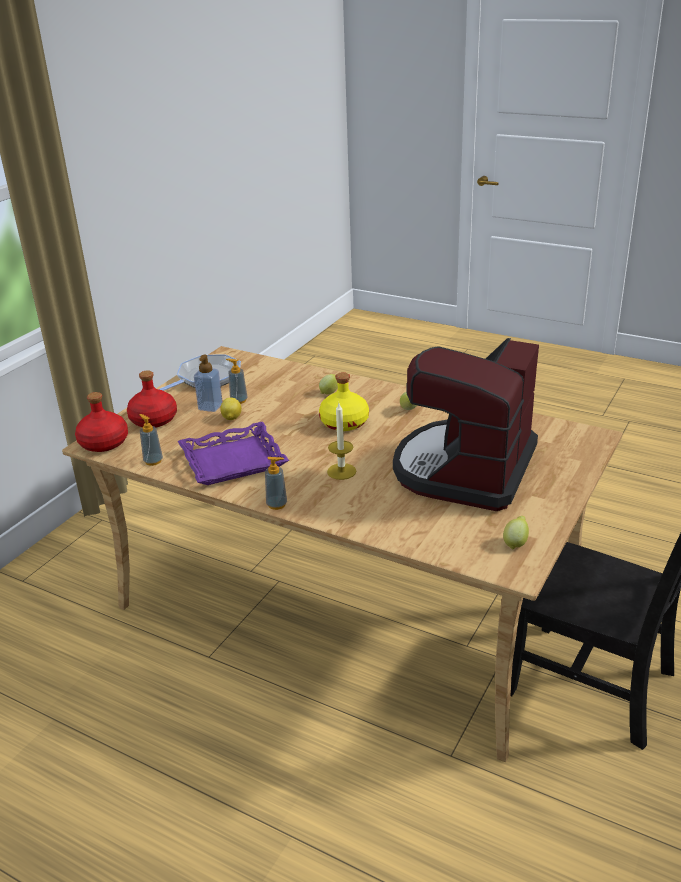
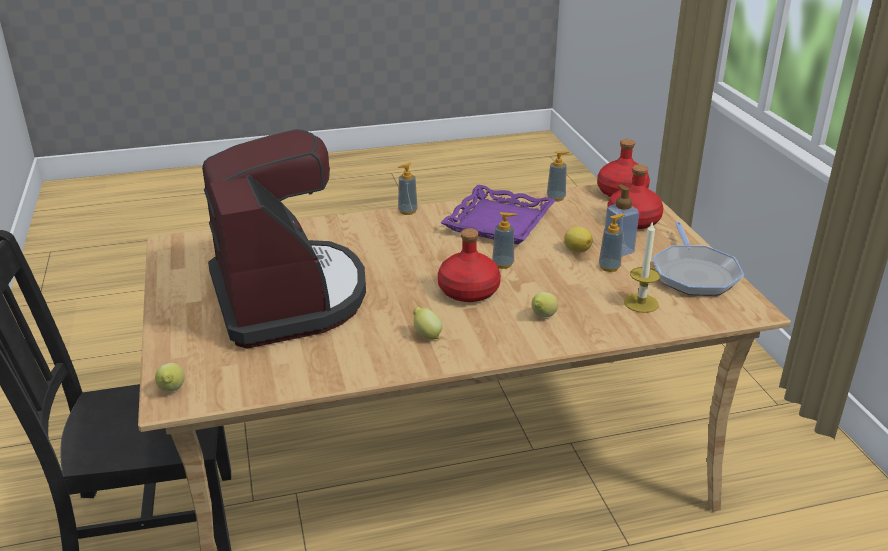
camera: 135 degrees right, 0 degrees up
yellow bottle [319,372,369,431] -> red bottle [438,228,501,302]
candle [327,403,356,480] -> candle moved to [624,221,660,313]
lemon [503,516,529,550] -> lemon moved to [155,363,185,392]
none -> soap dispenser [492,212,517,269]

